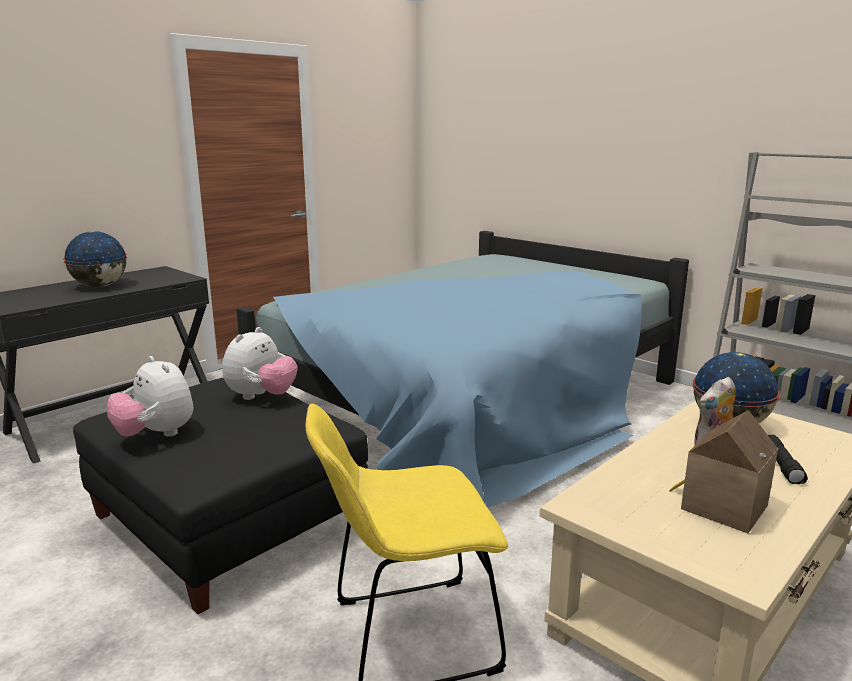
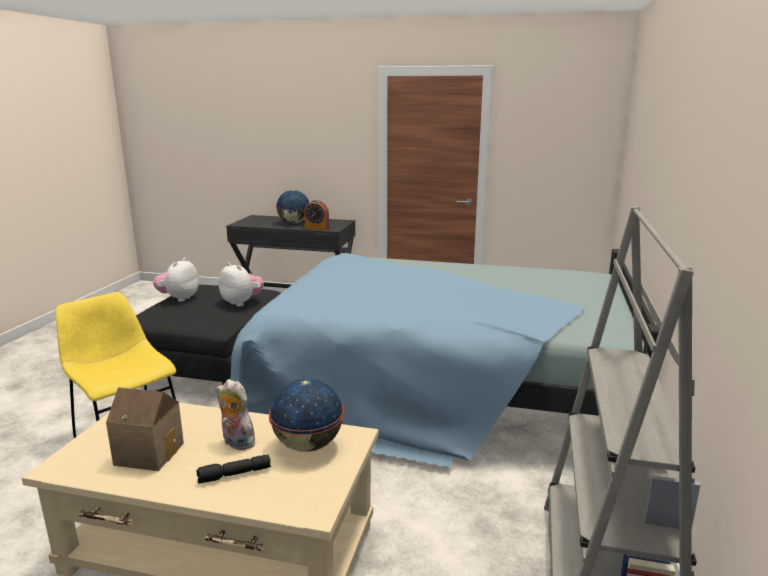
camera: 60 degrees right, 0 degrees up
plush toy [222,327,297,400] -> plush toy turned 135 degrees counterclockwise [219,262,264,307]
none -> alarm clock [304,200,329,230]

